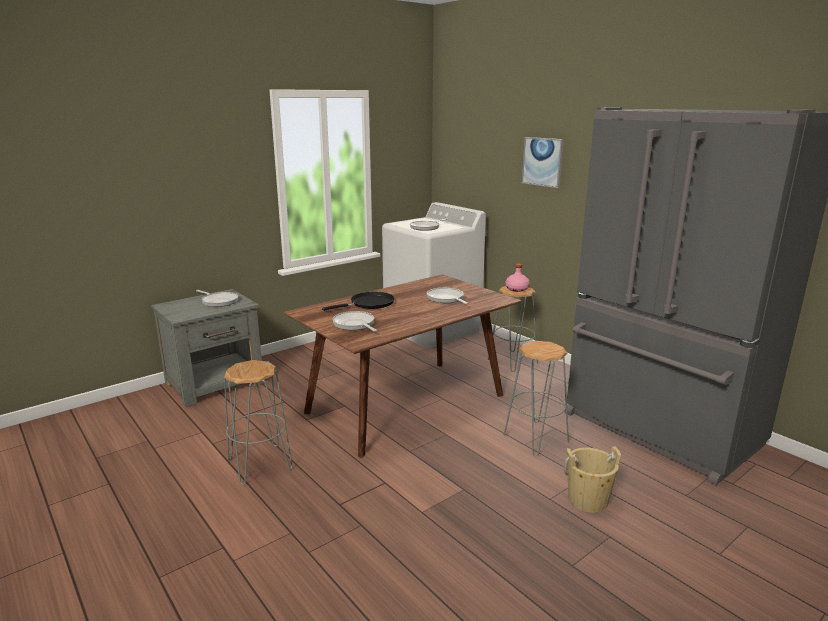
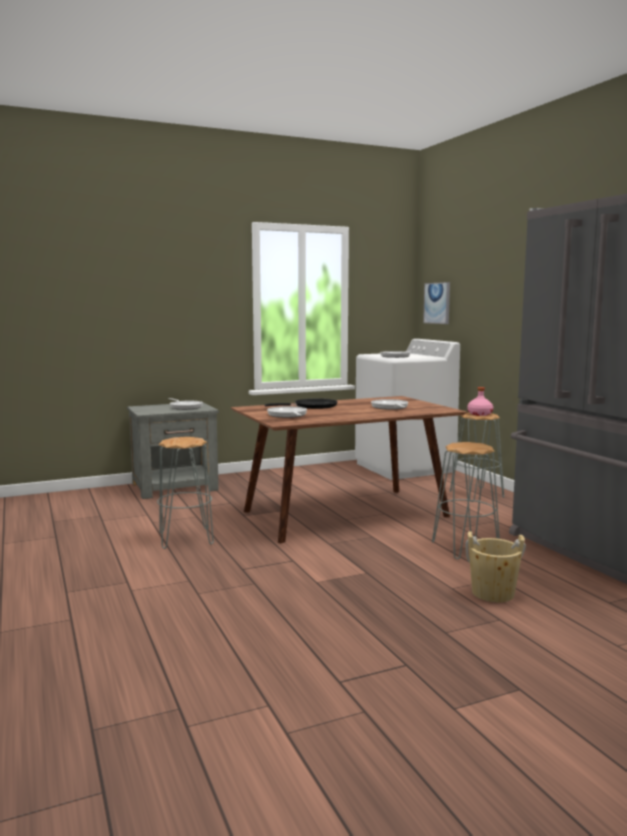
camera: 15 degrees right, 10 degrees down
picture [522,137,564,188] -> picture moved to [423,282,450,324]

